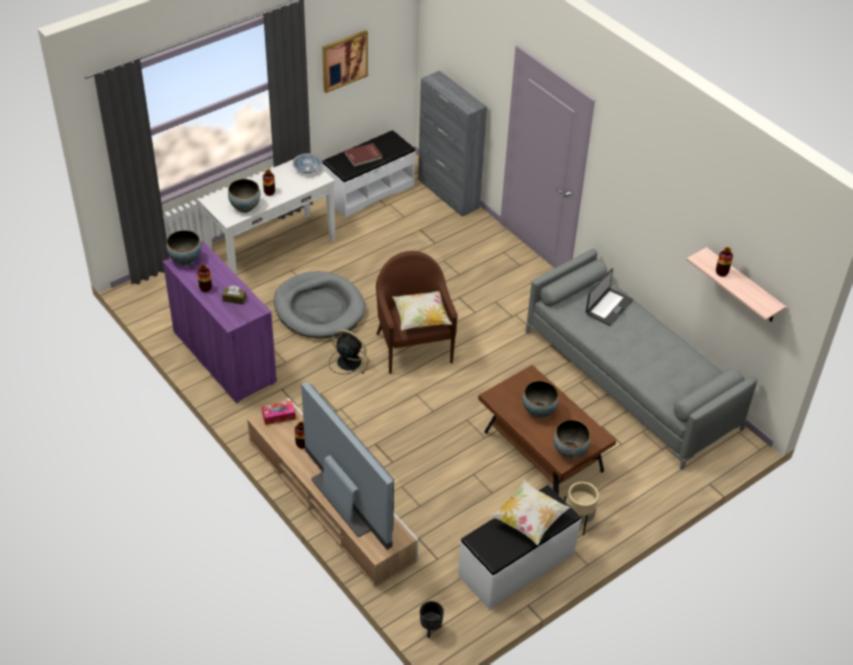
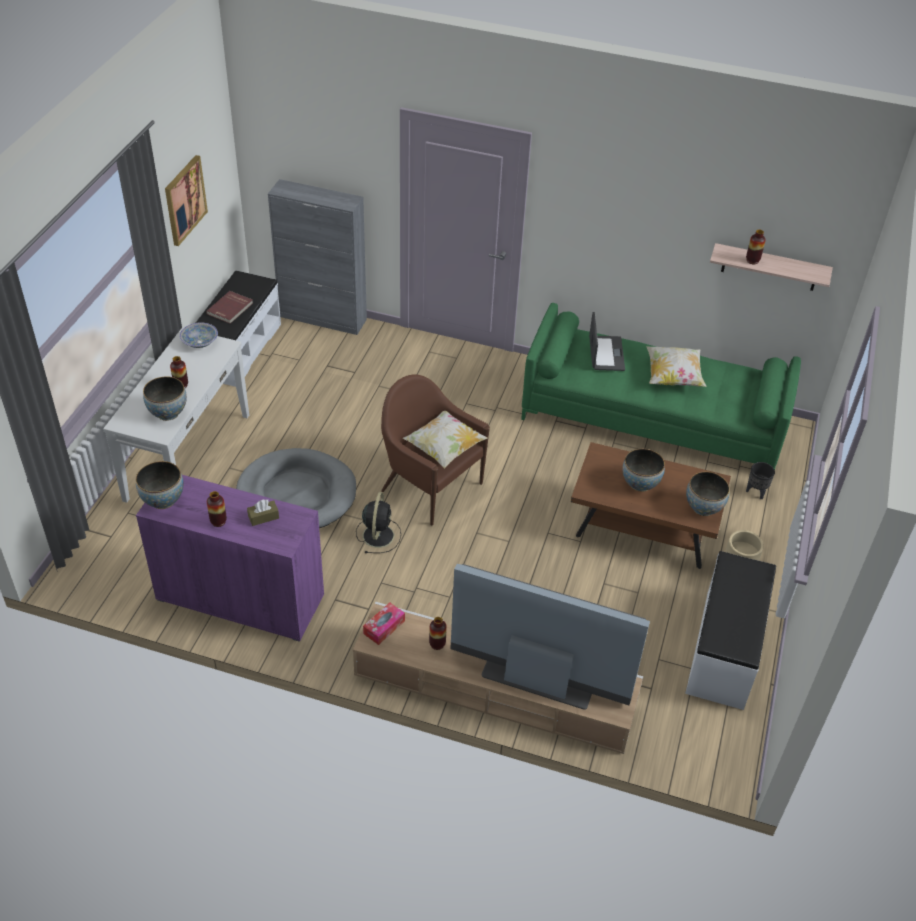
camera: 35 degrees left, 0 degrees up
black fan [329,329,368,374] -> black fan turned 105 degrees clockwise [356,492,401,553]
black planter [420,601,444,638] -> black planter moved to [746,462,775,499]
pillow [490,479,570,545] -> pillow moved to [646,346,707,387]
grey sofa [526,249,757,470] -> green sofa [521,303,801,470]

